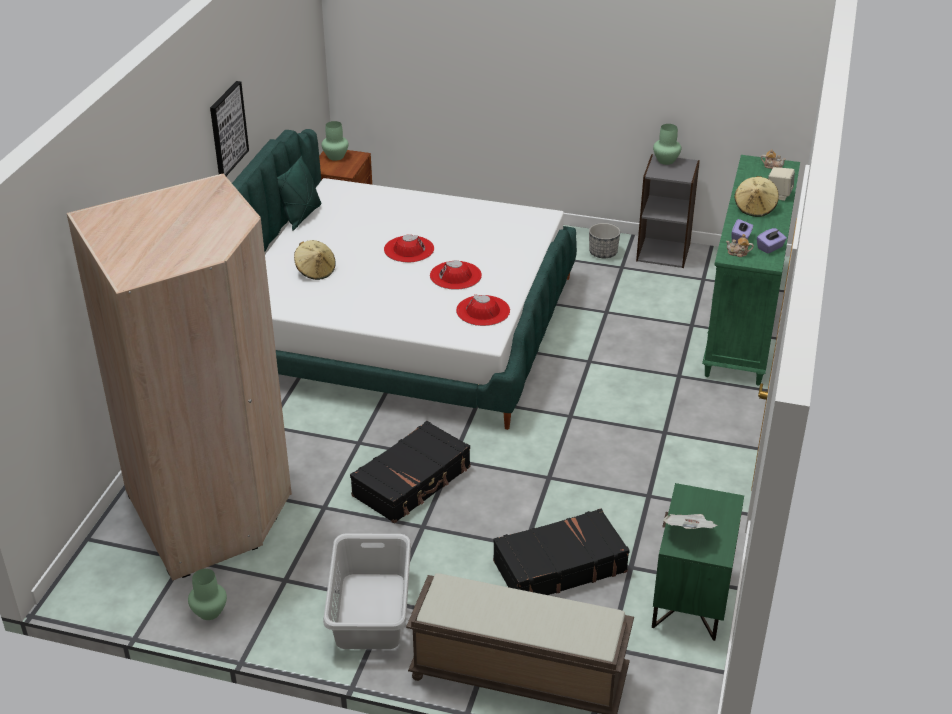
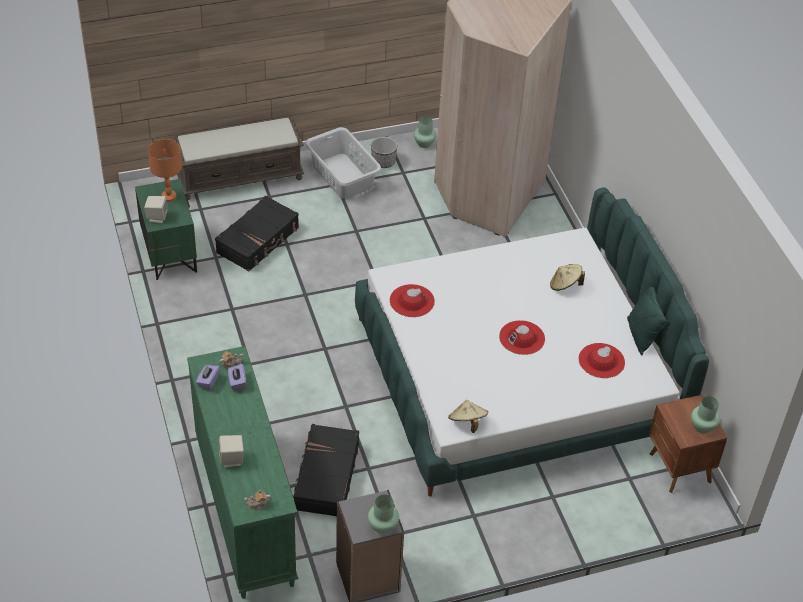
camera: 145 degrees right, 10 degrees up
picture [210,81,249,176] -> none
black suitcase [350,421,470,523] -> black suitcase moved to [293,424,359,516]
red hat [430,260,482,290] -> red hat moved to [579,343,625,378]
planter [589,223,620,258] -> planter moved to [371,137,397,168]
newspaper [663,514,718,529] -> orange table lamp [148,139,182,202]
beige hat [735,176,779,217] -> beige hat moved to [448,400,488,433]
none -> beige speaker [144,196,168,223]

